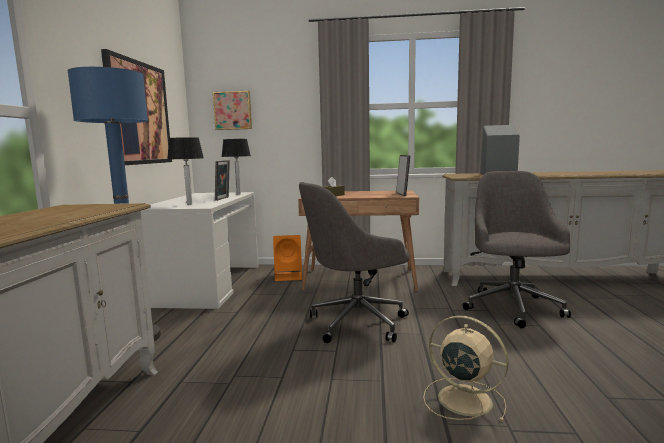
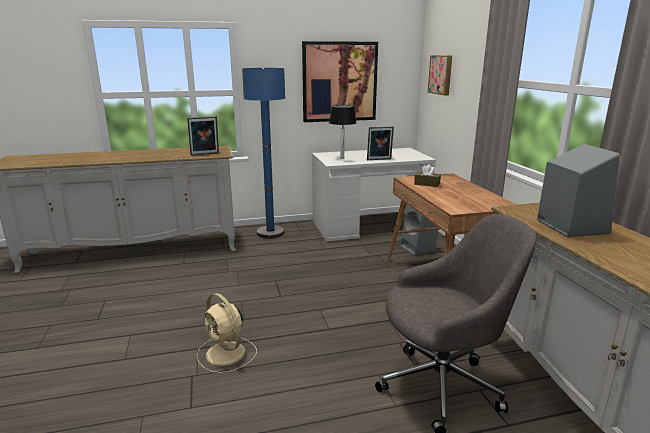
camera: 70 degrees right, 10 degrees up
table lamp [221,139,251,195] -> none
orange speaker [273,235,302,281] -> grey speaker [400,206,438,255]
grey office chair [299,182,410,343] -> none
picture frame [396,155,410,196] -> picture frame moved to [187,116,219,156]
beige fan [423,315,509,422] -> beige fan turned 120 degrees clockwise [196,293,257,373]

